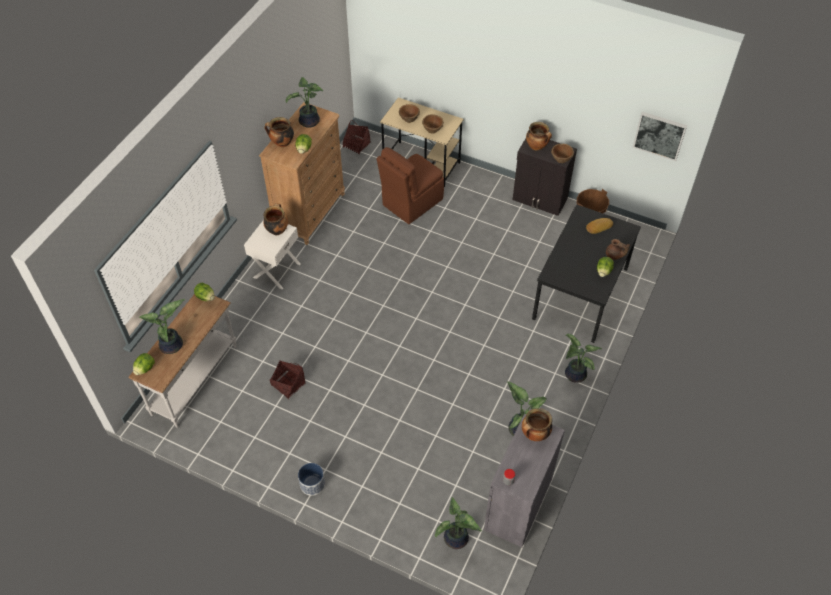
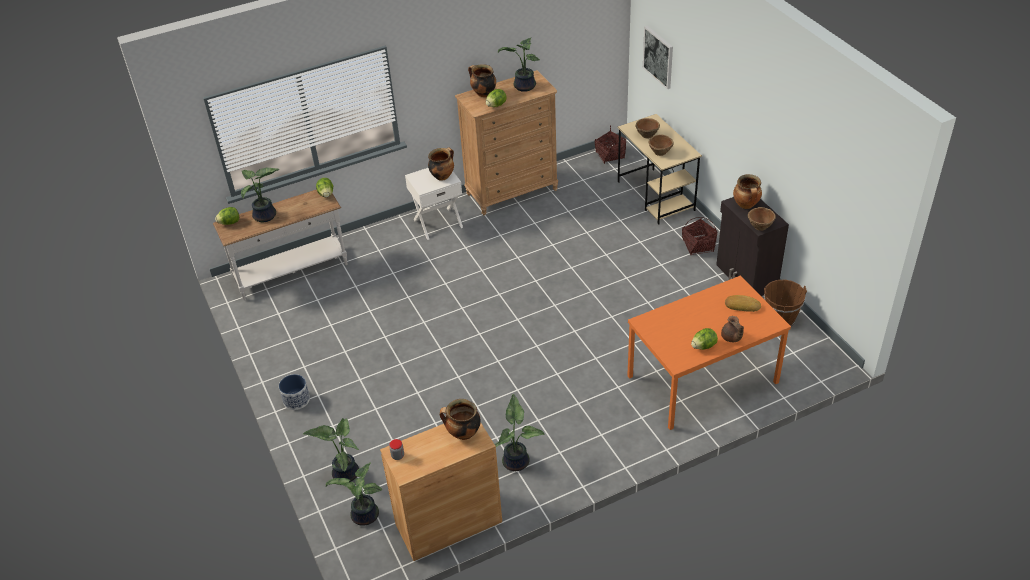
camera: 40 degrees right, 10 degrees down
basket [270,360,305,399] -> basket moved to [682,217,717,256]
brown chair [376,147,444,224] -> none
grey cabinet [484,413,565,547] -> brown cabinet [380,423,502,561]
black dining table [532,204,641,343] -> orange dining table [627,276,791,430]
potted plant [565,334,602,383] -> potted plant moved to [303,418,359,482]
picture [632,112,687,161] -> picture moved to [643,26,673,89]

